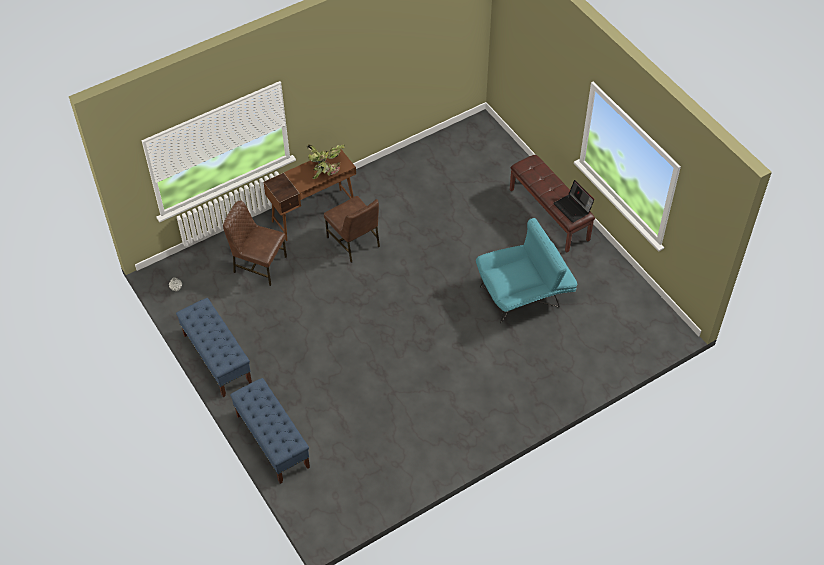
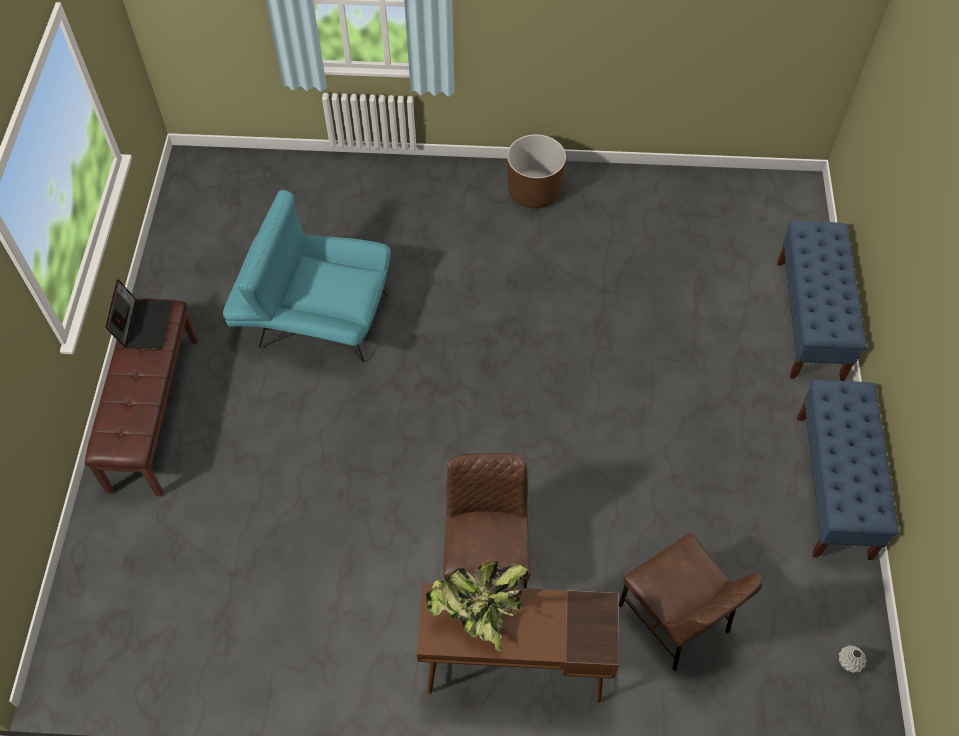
camera: 145 degrees left, 5 degrees up
none -> brown planter [507,134,566,208]

